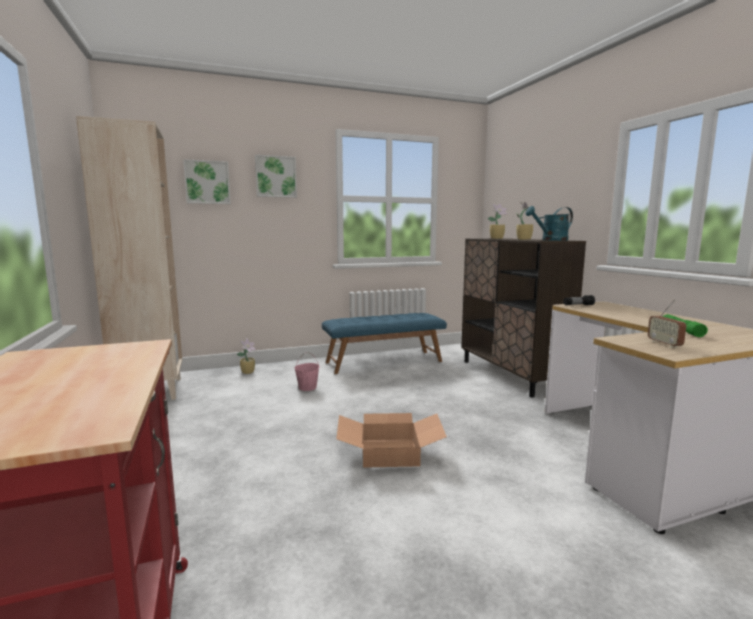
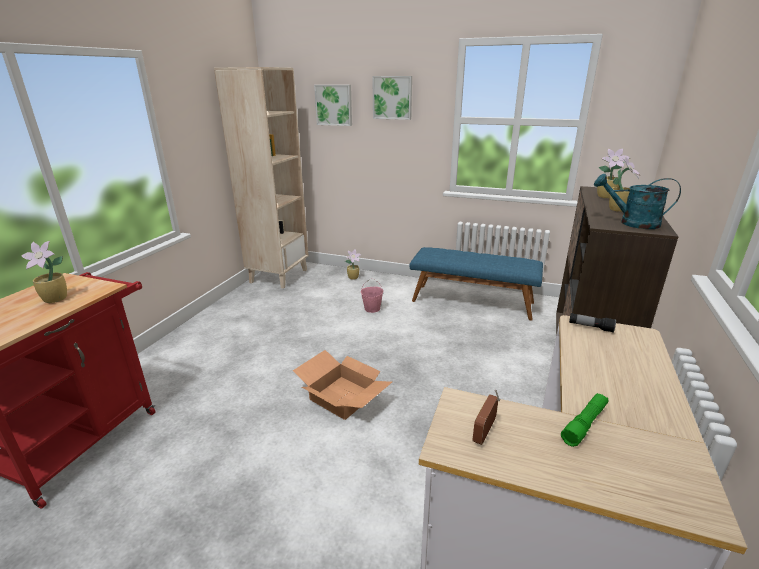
camera: 40 degrees right, 15 degrees up
none -> potted plant [21,241,67,303]

